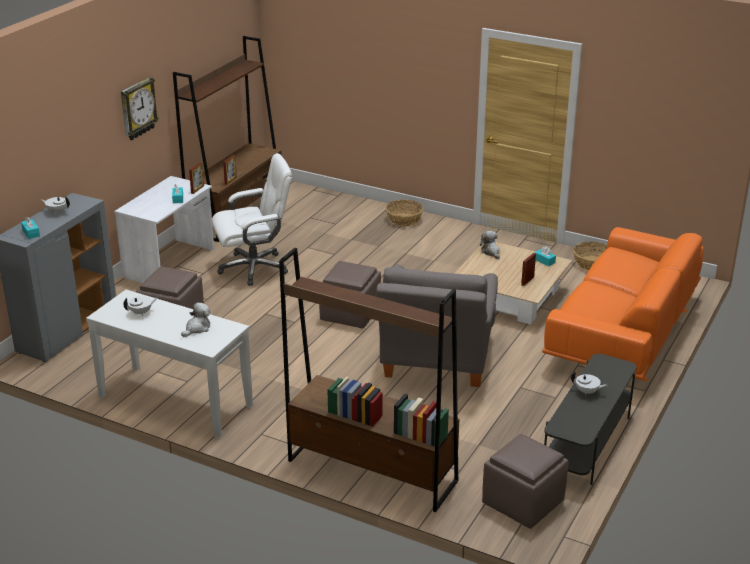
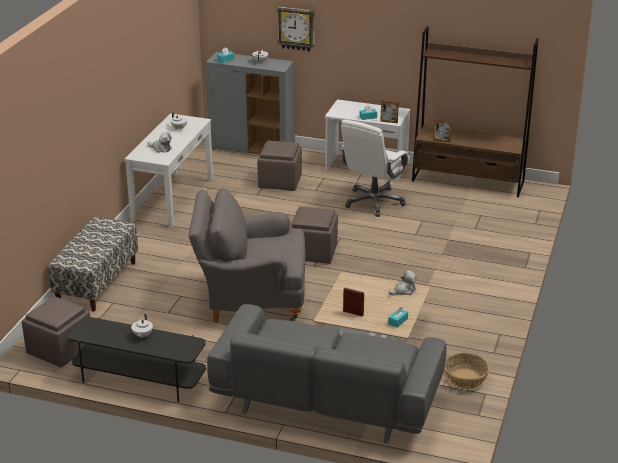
camera: 80 degrees right, 0 degrees up
wall clock [121,77,159,140] -> wall clock moved to [277,7,315,51]
white office chair [212,153,292,286] -> white office chair turned 60 degrees clockwise [340,120,410,217]
brown bookcase [279,248,460,512] -> bench [48,217,138,312]
basket [386,199,423,226] -> none
orange sofa [542,227,704,381] -> grey sofa [207,304,446,444]

